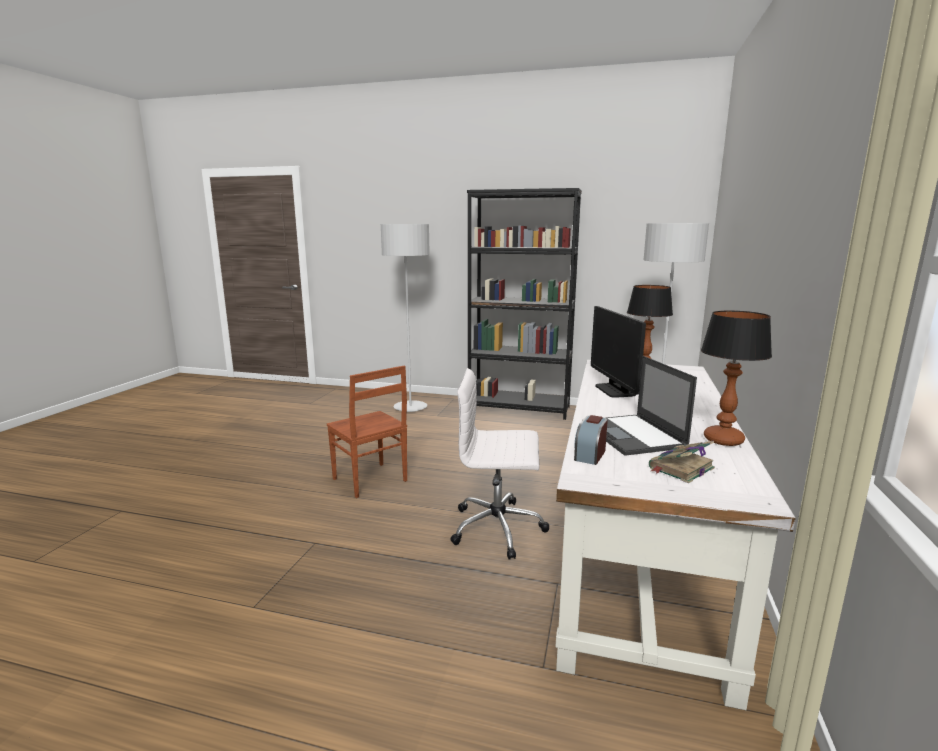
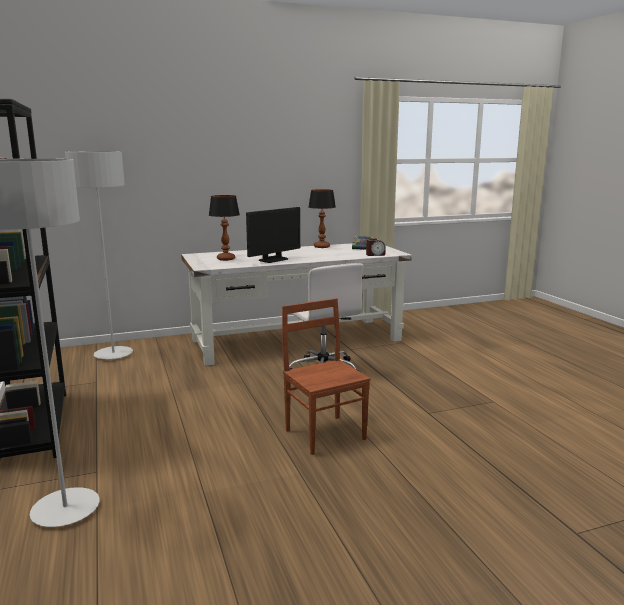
camera: 125 degrees left, 0 degrees up
brown chair [327,366,407,498] -> brown chair turned 45 degrees counterclockwise [282,298,371,455]
laptop [606,356,697,456] -> none

